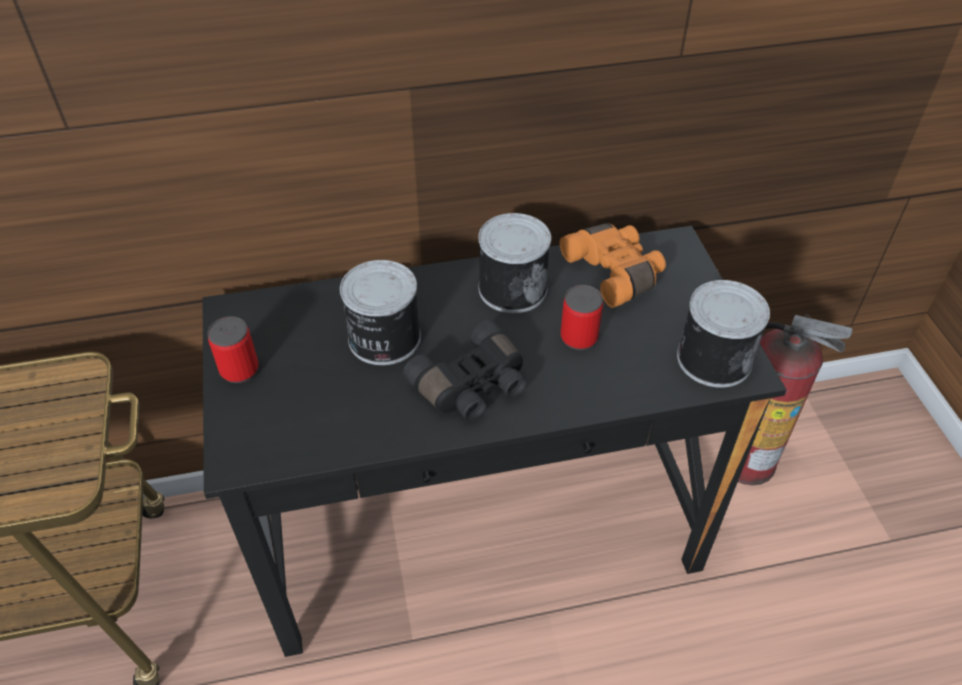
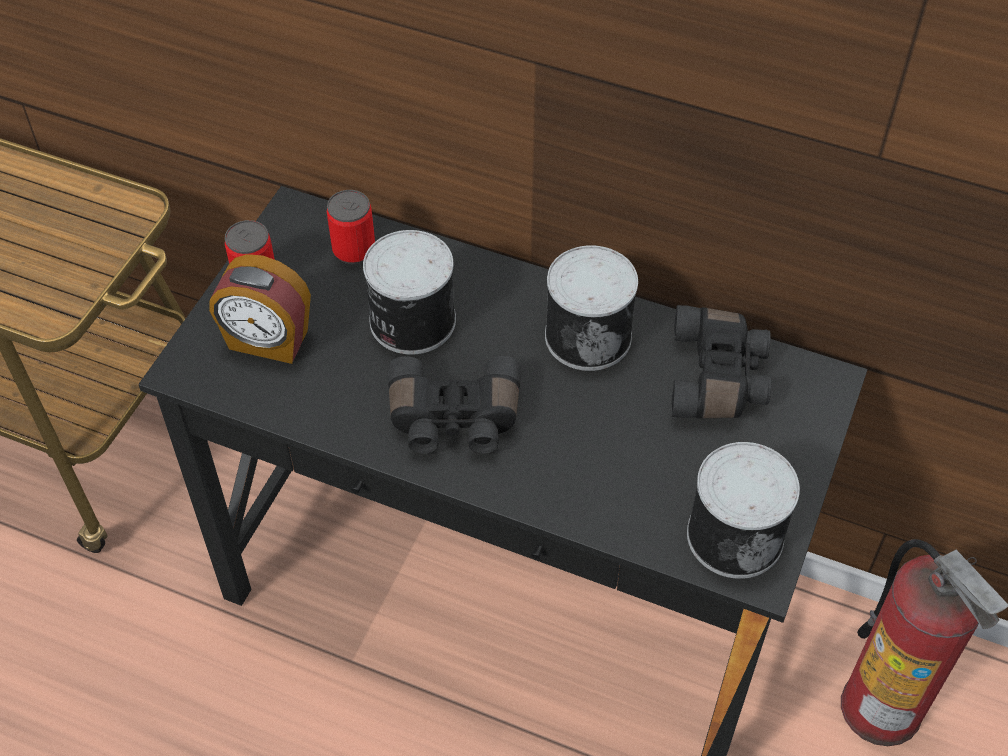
camera: 35 degrees right, 5 degrees up
orange binoculars [560,223,666,308] -> black binoculars [671,305,771,418]
can [560,285,603,350] -> can moved to [327,190,375,264]
none -> alarm clock [209,254,311,364]

